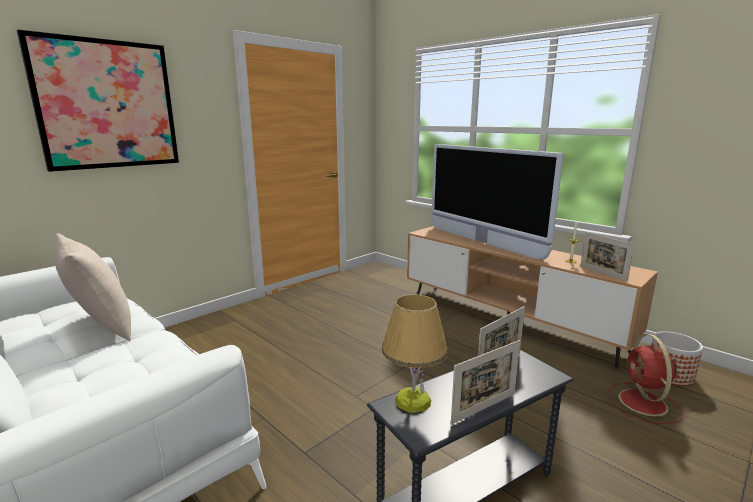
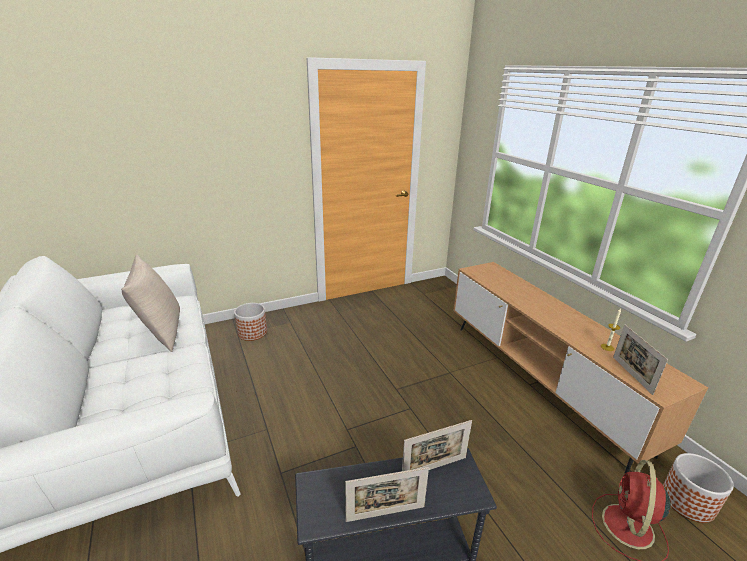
camera: 20 degrees right, 10 degrees up
picture [17,29,179,172] -> none
table lamp [382,294,448,413] -> none
television [431,144,564,260] -> none
none -> planter [234,303,267,341]

